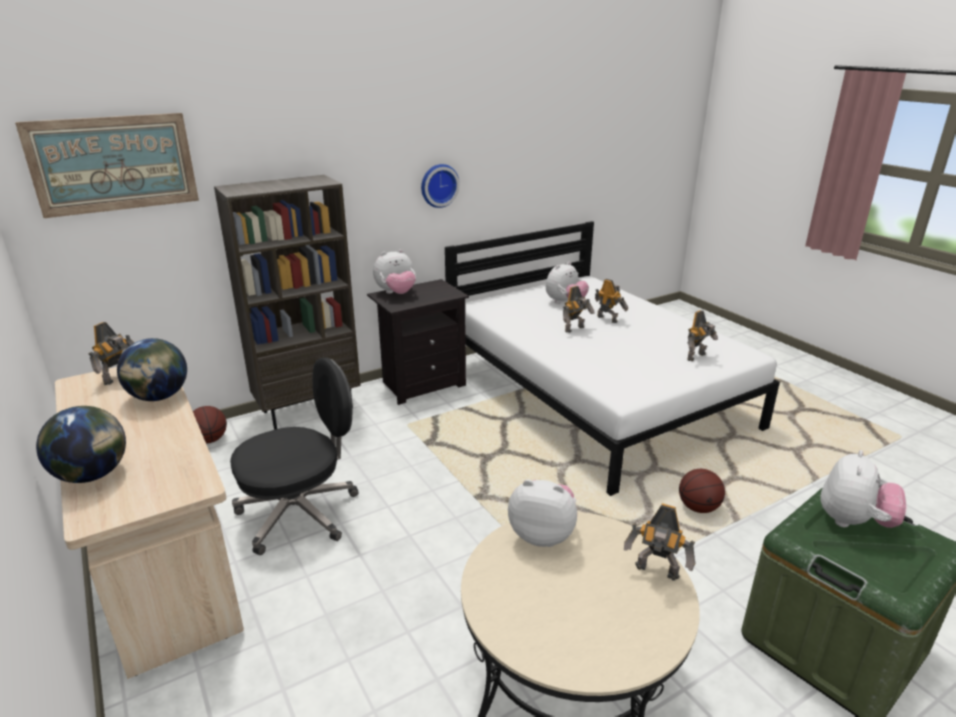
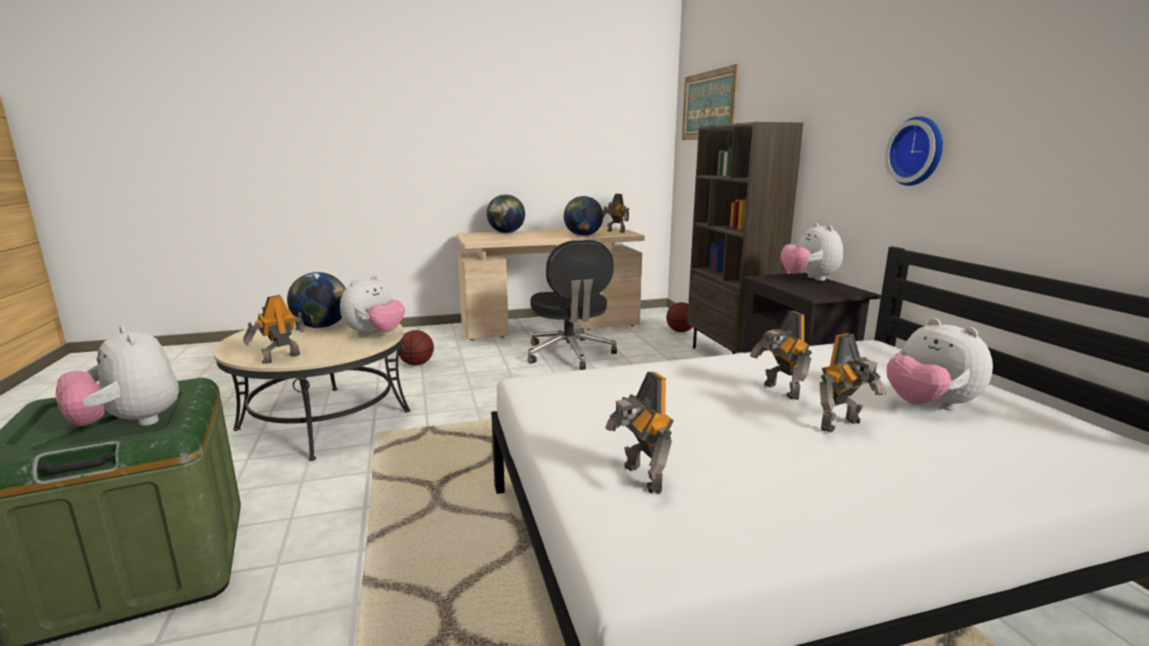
camera: 105 degrees right, 10 degrees down
basketball [679,469,725,513] -> basketball moved to [399,330,434,365]
none -> globe [287,272,346,328]

